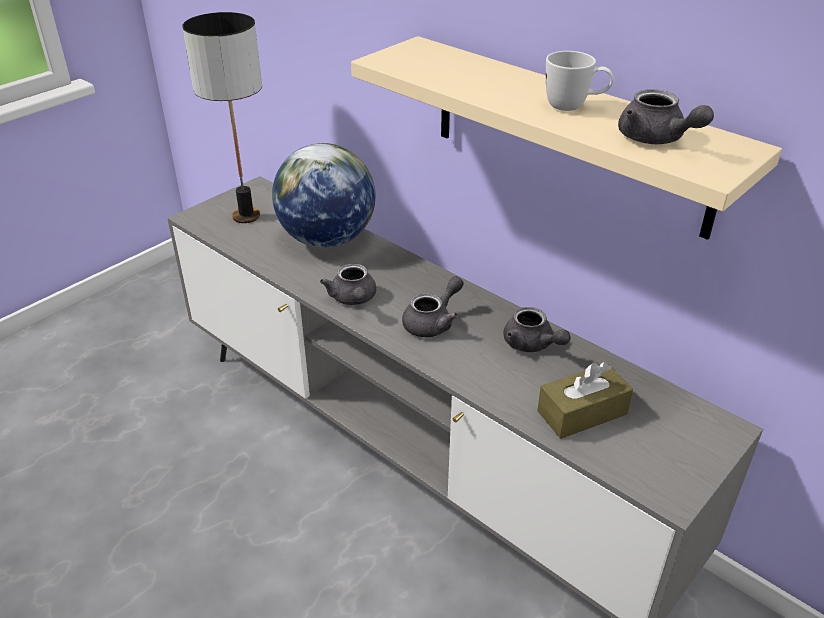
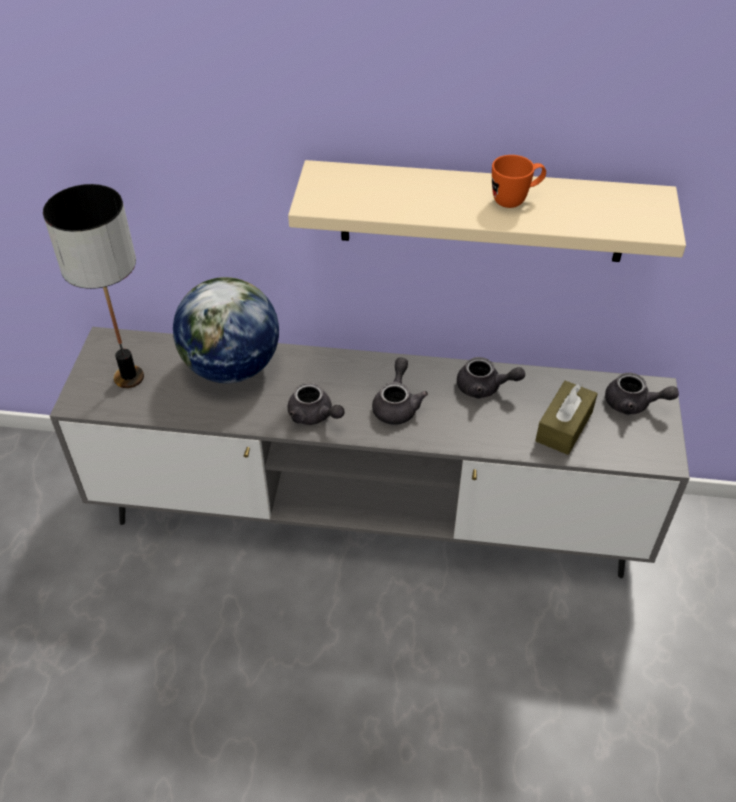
camera: 35 degrees left, 10 degrees up
white mug [546,51,614,111] -> orange mug [492,155,546,208]
grey teapot [618,90,714,144] -> grey teapot moved to [605,373,679,415]

